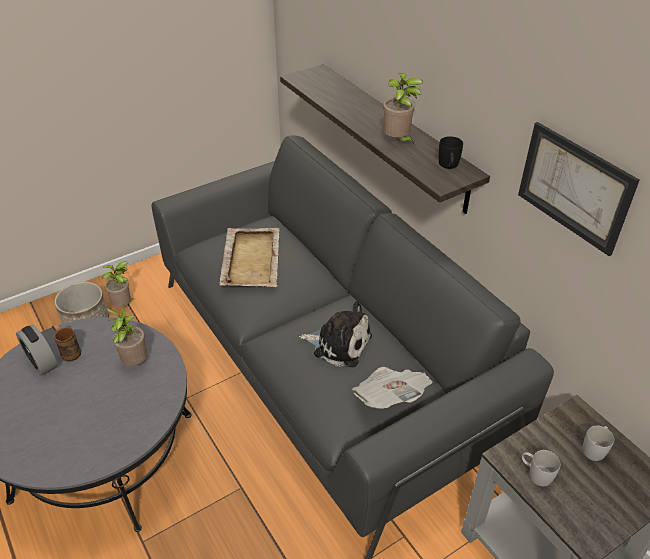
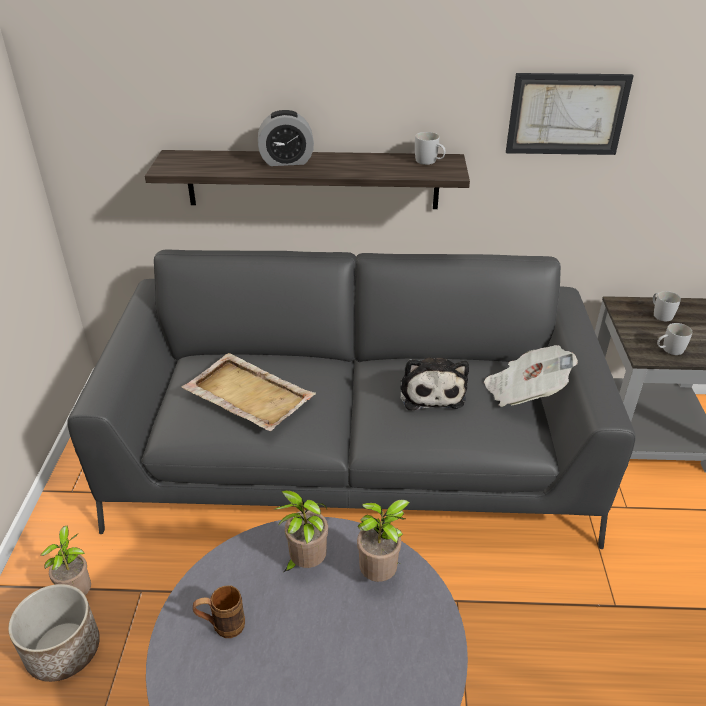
camera: 55 degrees left, 5 degrees down
alarm clock [16,325,58,376] -> alarm clock moved to [258,110,314,166]
plush toy [299,301,372,367] -> plush toy turned 120 degrees clockwise [401,357,469,410]
potted plant [383,73,423,144] -> potted plant moved to [357,500,410,582]
black mug [438,136,463,169] -> white mug [415,132,446,165]

